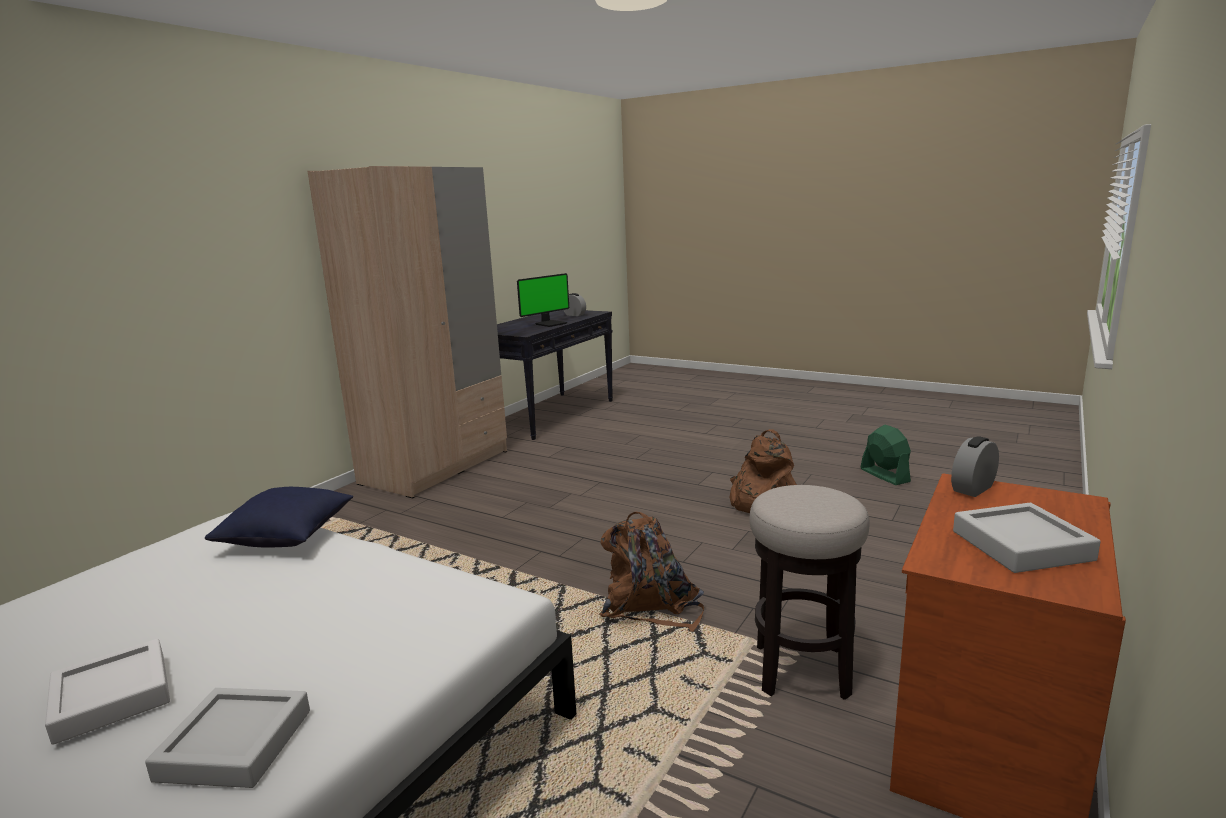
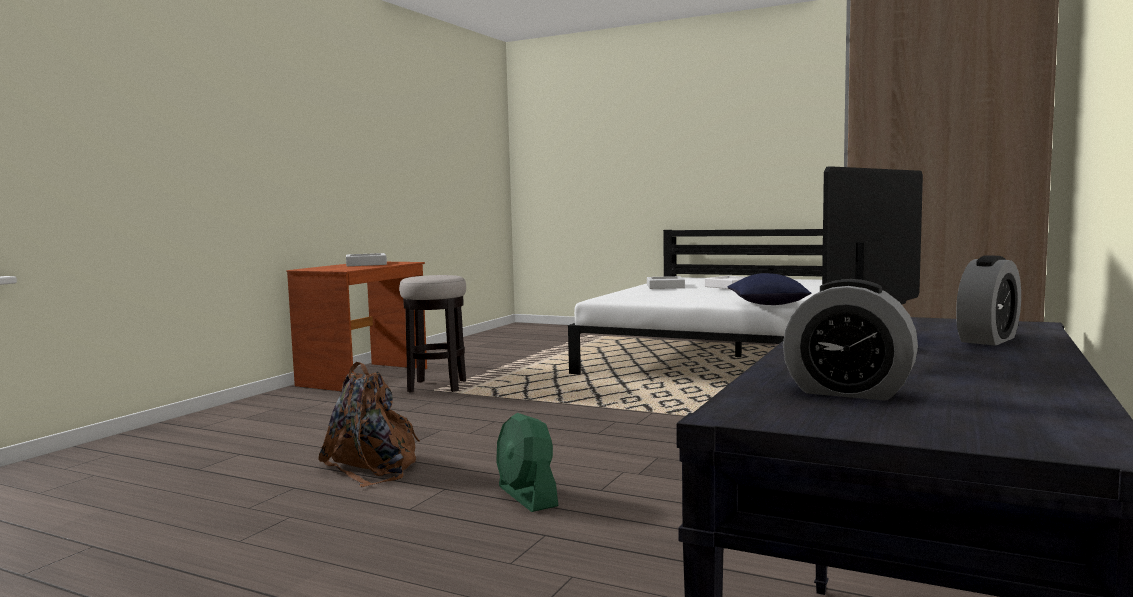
camera: 175 degrees right, 10 degrees down
brown backpack [599,512,704,632] -> none
green fan [860,424,911,485] -> green fan moved to [496,413,558,512]
alarm clock [951,436,999,497] -> alarm clock moved to [956,255,1021,346]

